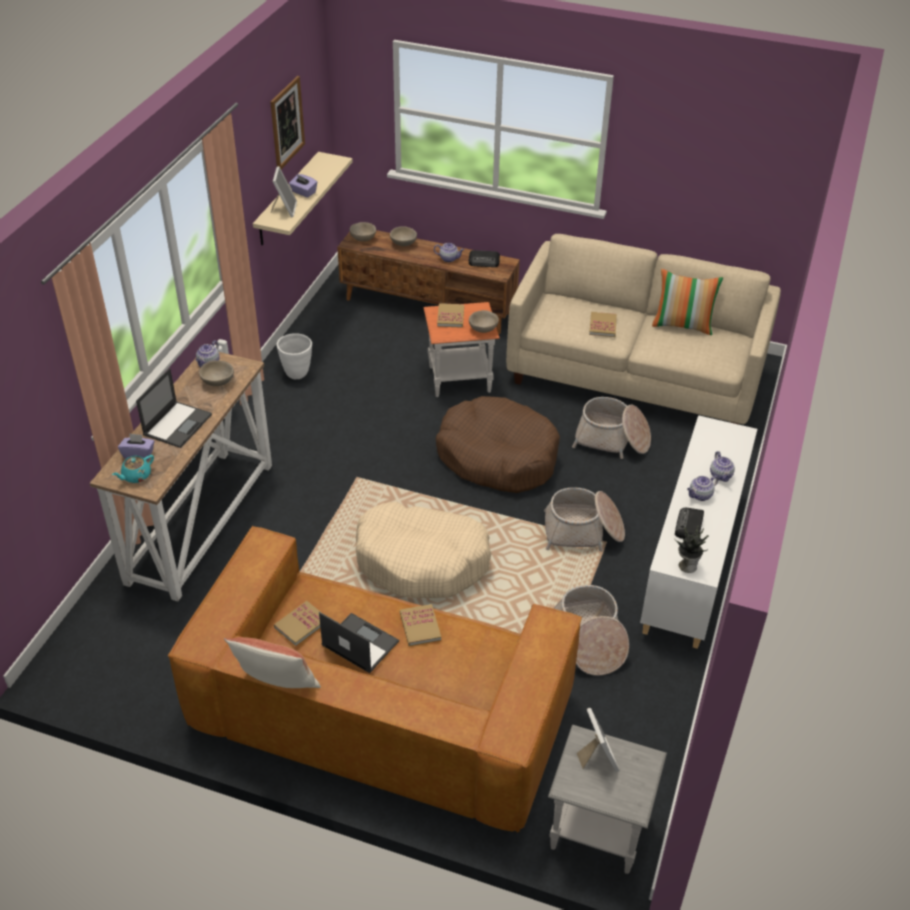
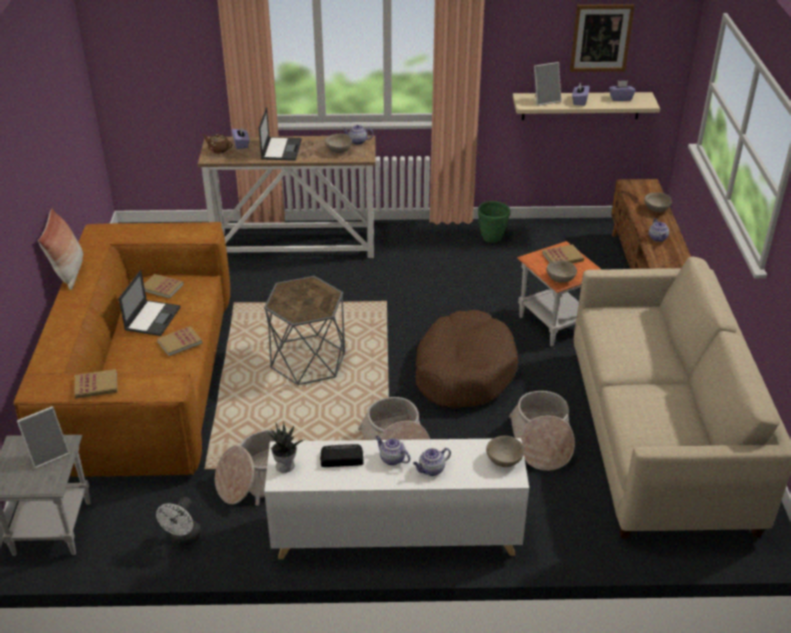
camera: 70 degrees right, 5 degrees down
turquoise teapot [112,455,154,483] -> brown teapot [202,134,233,153]
laptop [136,368,212,448] -> laptop turned 90 degrees counterclockwise [259,107,302,161]
white planter [277,333,312,379] -> green planter [478,201,510,242]
beige bowl [350,222,376,242] -> beige bowl moved to [486,436,524,467]
beige dog bed [356,501,492,598] -> grey side table [264,276,345,385]
radio [469,250,500,267] -> none
book [589,312,617,337] -> book moved to [74,369,117,399]
pillow [652,269,723,335] -> none
none -> white fan [156,497,201,545]
none -> purple tissue box [609,81,635,101]

